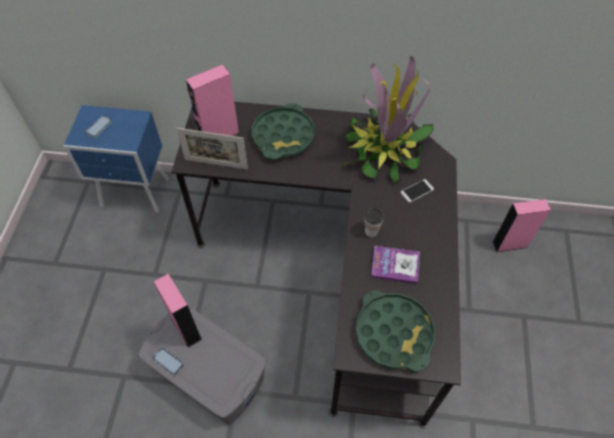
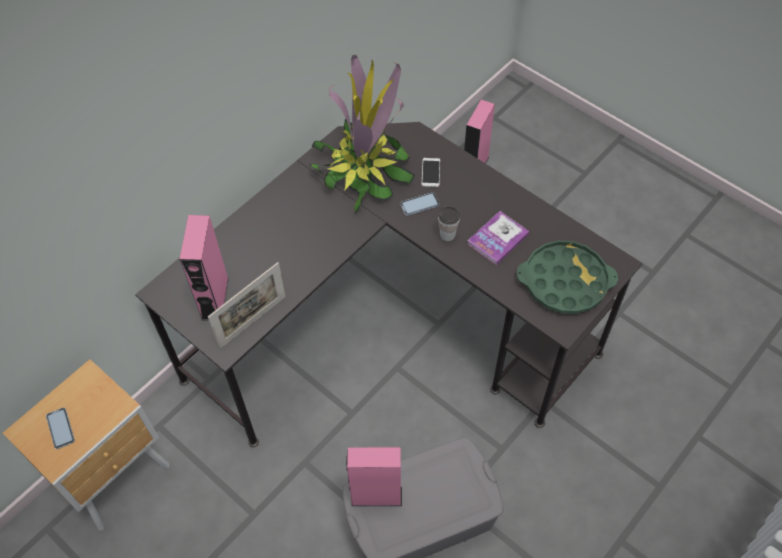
camera: 55 degrees left, 0 degrees up
blue nightstand [63,105,169,213] -> brown nightstand [3,359,169,530]
phone [152,347,184,375] -> phone moved to [400,192,440,216]
green tray [252,103,315,160] -> none

